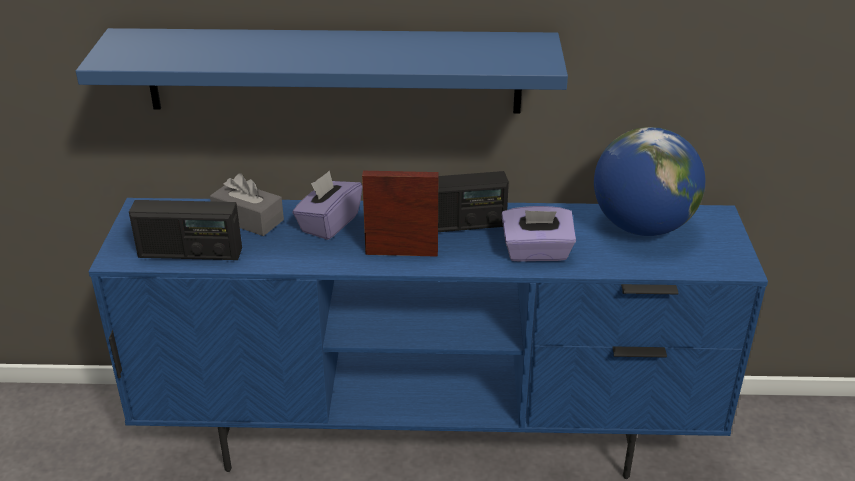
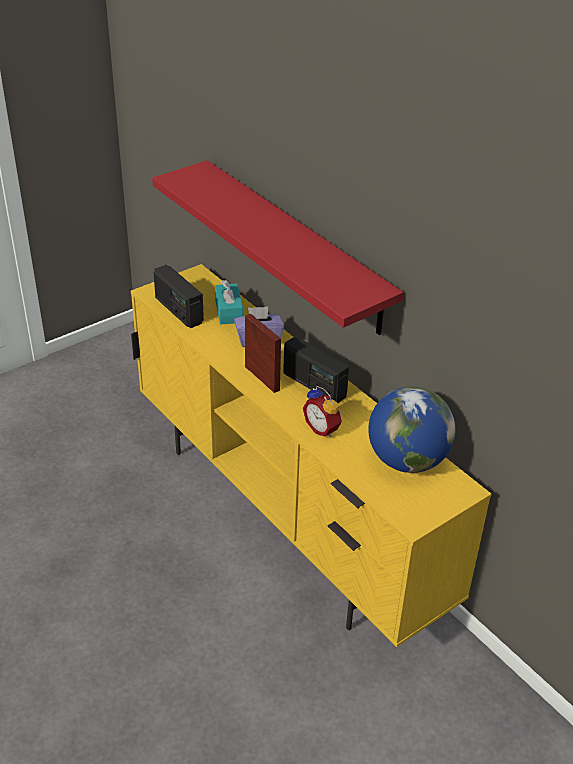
camera: 50 degrees right, 5 degrees up
blue shelf [76,28,568,113] -> red shelf [152,160,404,335]
blue tv stand [89,198,768,479] -> yellow tv stand [131,264,492,647]
grey tissue box [210,173,284,236] -> turquoise tissue box [215,280,243,325]
purple tissue box [501,206,576,262] -> alarm clock [303,386,342,437]

